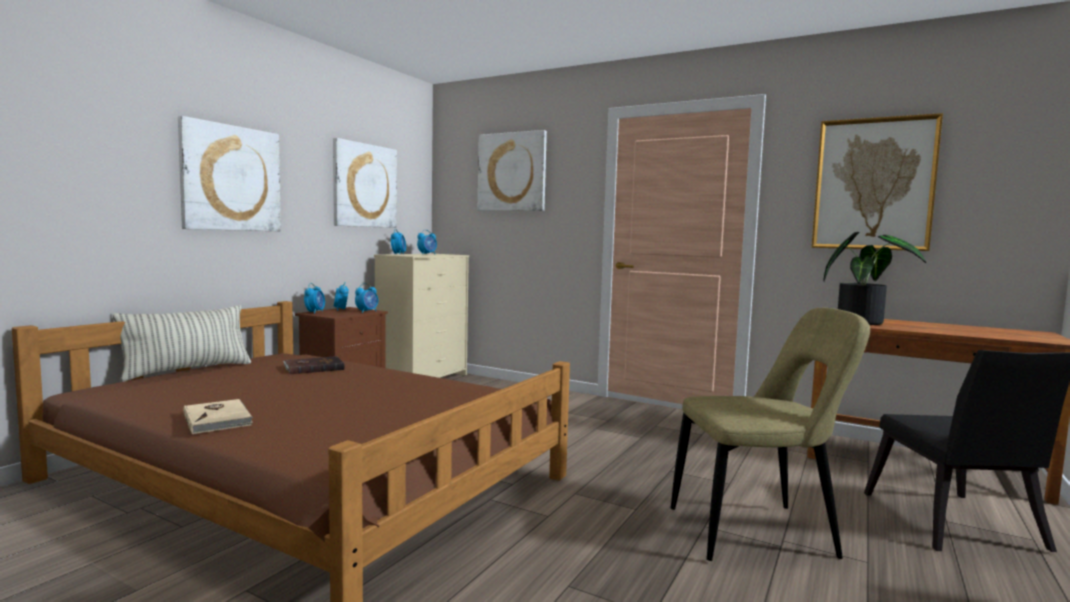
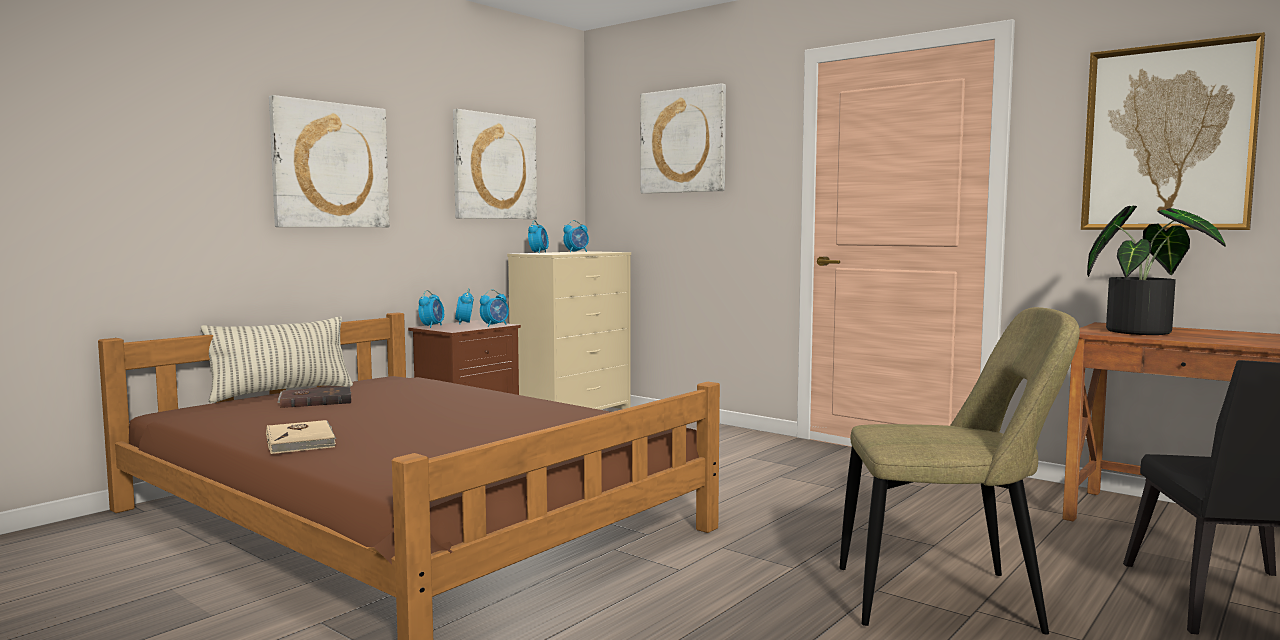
camera: 10 degrees right, 0 degrees up
brown book [283,356,345,374] -> brown book moved to [277,386,351,408]

